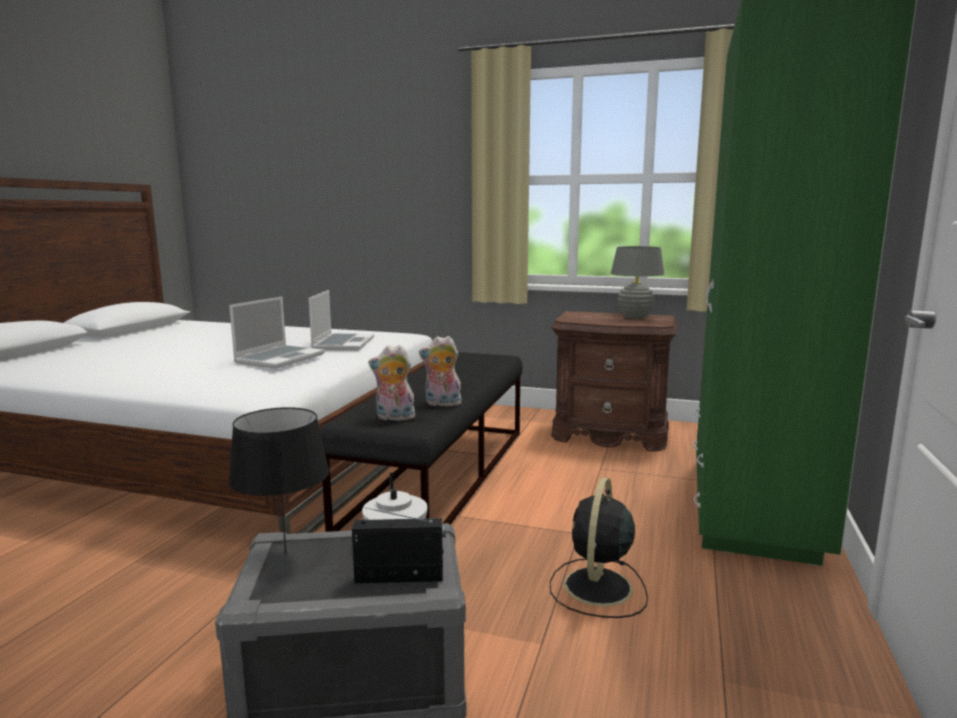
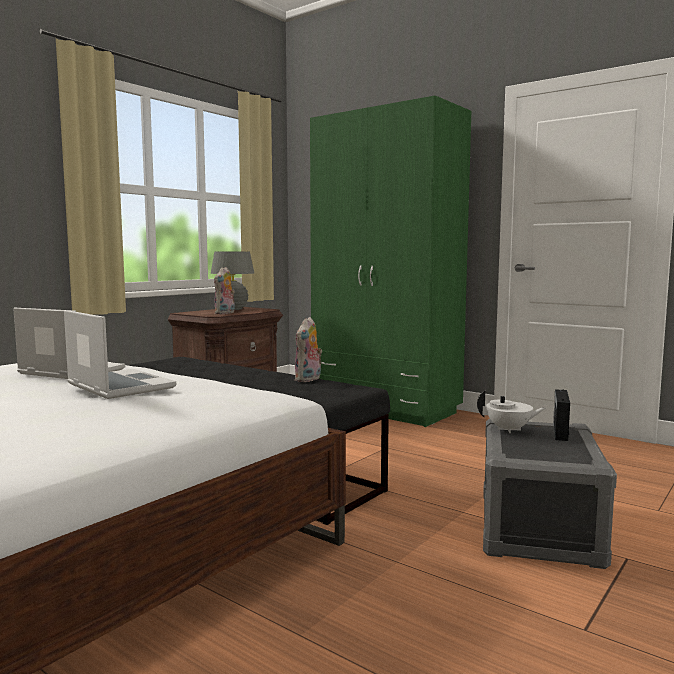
camera: 70 degrees left, 5 degrees down
black table lamp [228,407,329,555] -> none
plush toy [368,345,417,421] -> plush toy moved to [214,267,235,314]
black fan [550,477,648,618] -> none

